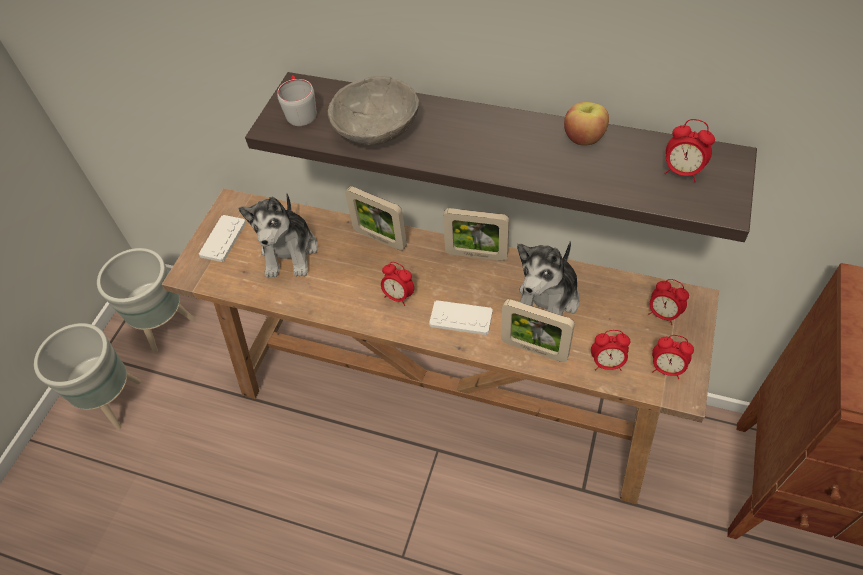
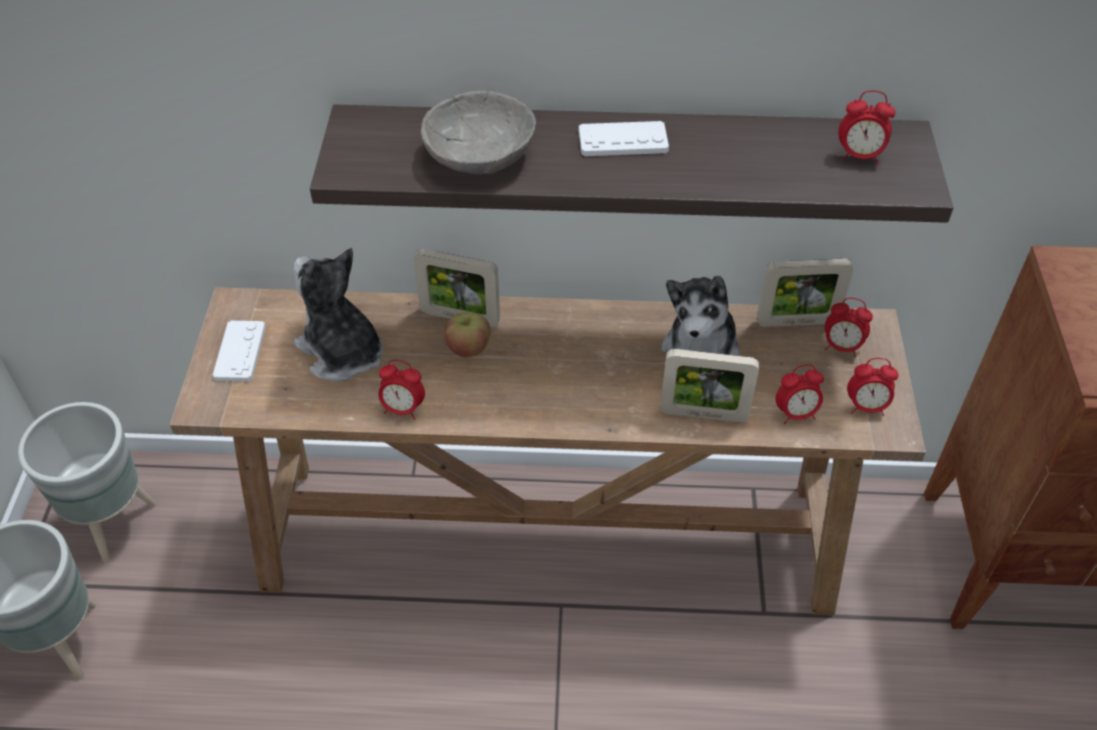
camera: 20 degrees left, 5 degrees down
plush toy [238,193,318,278] -> plush toy turned 150 degrees clockwise [293,248,383,382]
grey mug [277,75,317,126] -> none
alarm clock [381,262,414,306] -> alarm clock moved to [378,360,425,420]
white game controller [429,300,493,335] -> white game controller moved to [579,121,669,156]
picture frame [443,208,509,261] -> picture frame moved to [757,259,853,327]
apple [564,102,609,145] -> apple moved to [444,312,490,358]

